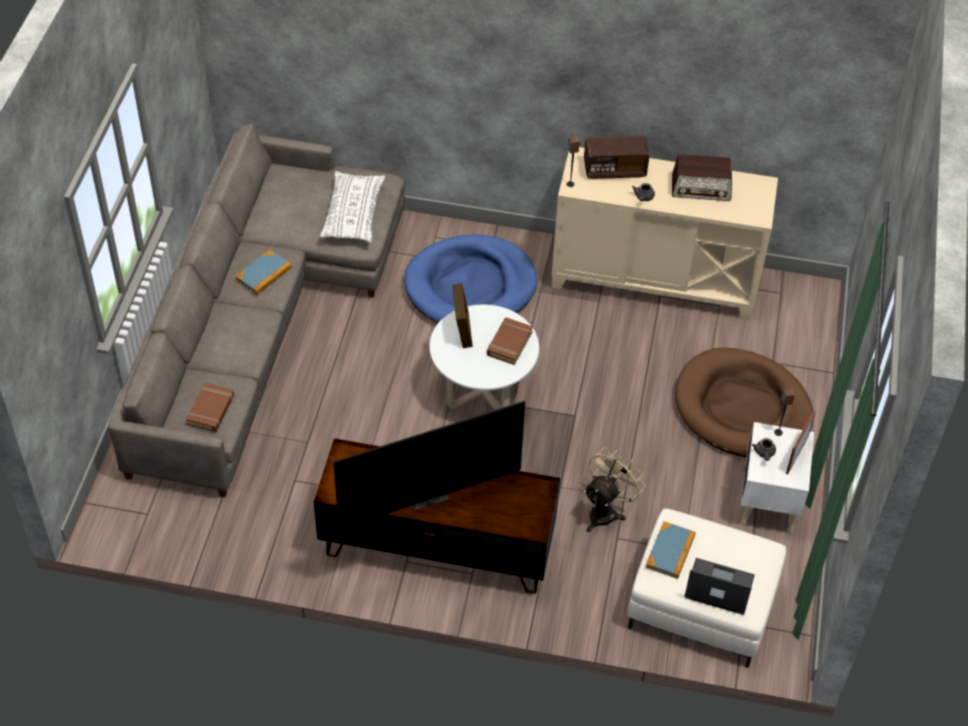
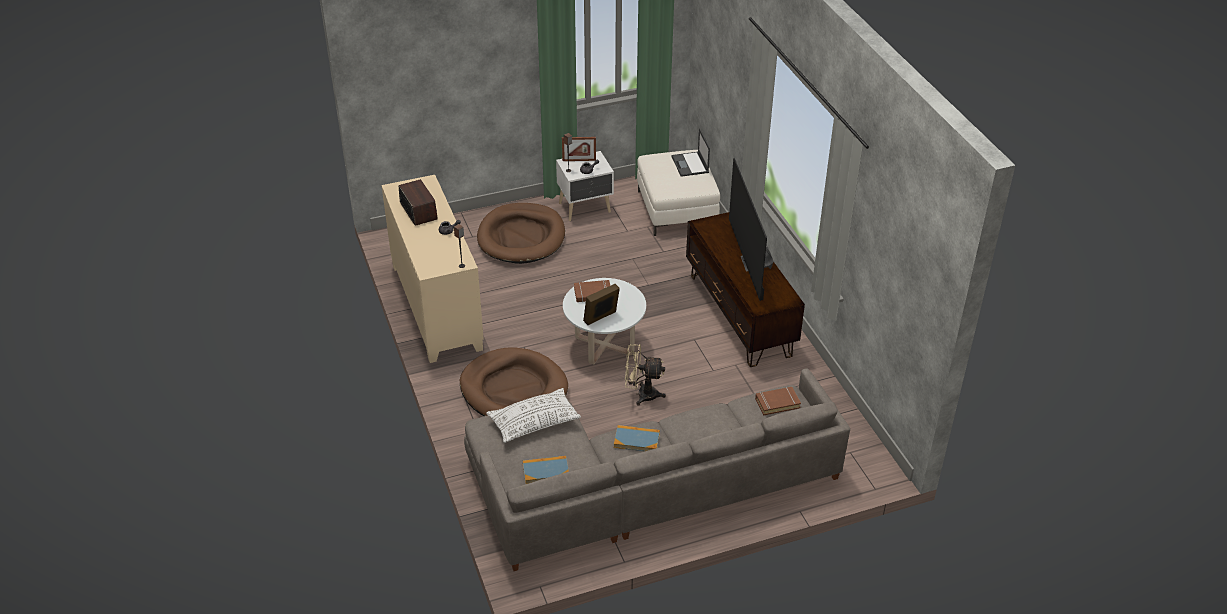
camera: 120 degrees left, 10 degrees down
television [333,401,525,529] -> television turned 135 degrees counterclockwise [729,158,774,301]
blue dog bed [404,234,538,323] -> brown dog bed [460,347,568,416]
radio [584,136,649,179] -> none
beige fan [584,447,646,532] -> beige fan moved to [625,344,666,406]
book [645,521,696,579] -> book moved to [523,456,569,484]

